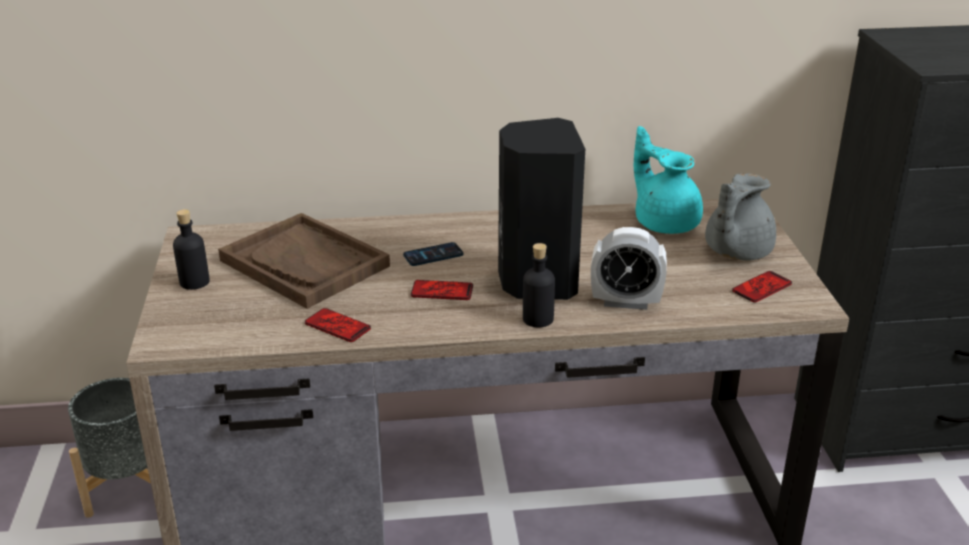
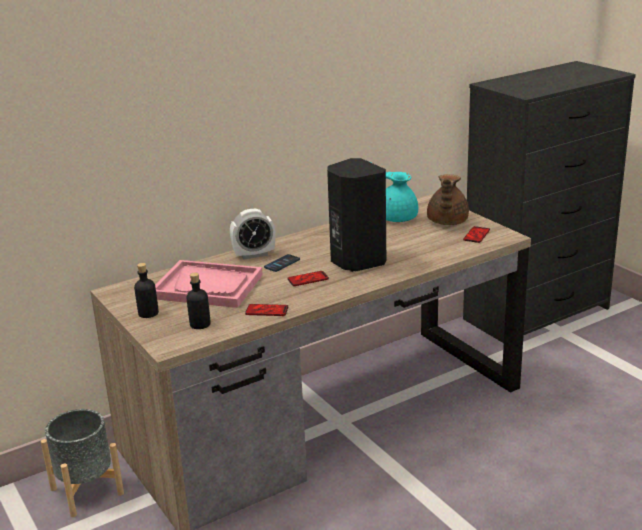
camera: 25 degrees left, 5 degrees down
brown tray [218,213,390,309] -> pink tray [155,260,263,308]
black bottle [523,243,555,327] -> black bottle moved to [186,272,211,329]
alarm clock [591,227,667,310] -> alarm clock moved to [230,208,276,260]
grey teapot [705,173,776,260] -> brown teapot [427,174,469,225]

